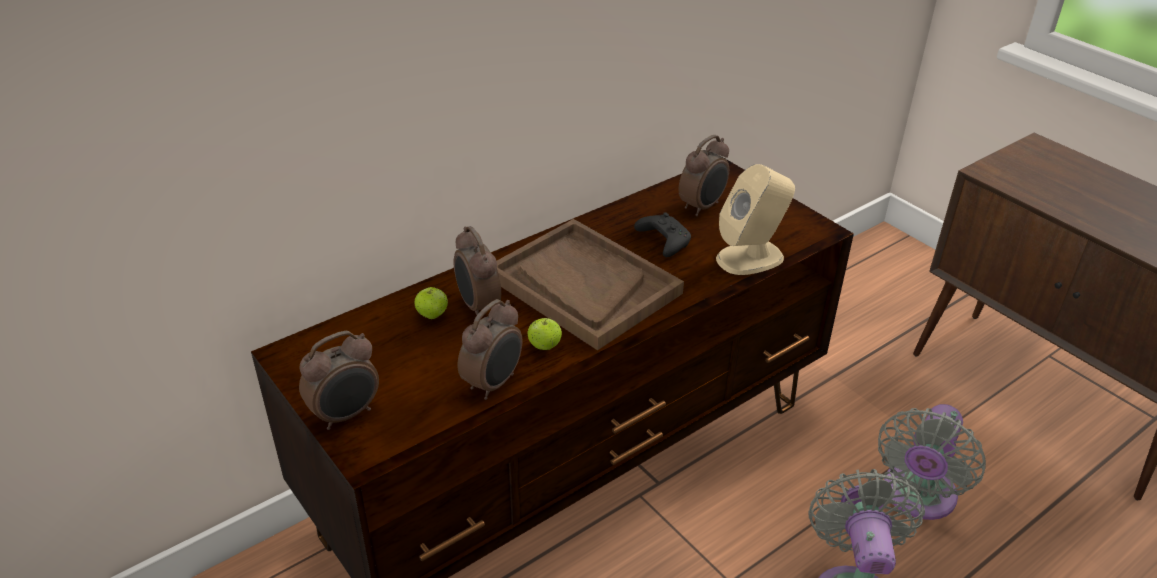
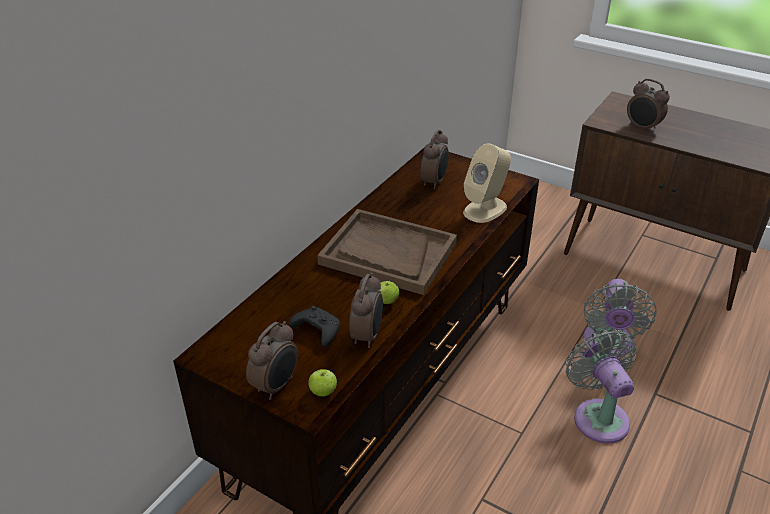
camera: 20 degrees left, 0 degrees up
apple [414,287,448,319] -> apple moved to [308,369,337,397]
alarm clock [454,226,501,315] -> alarm clock moved to [627,79,670,133]
black game controller [634,212,691,257] -> black game controller moved to [289,306,340,347]

